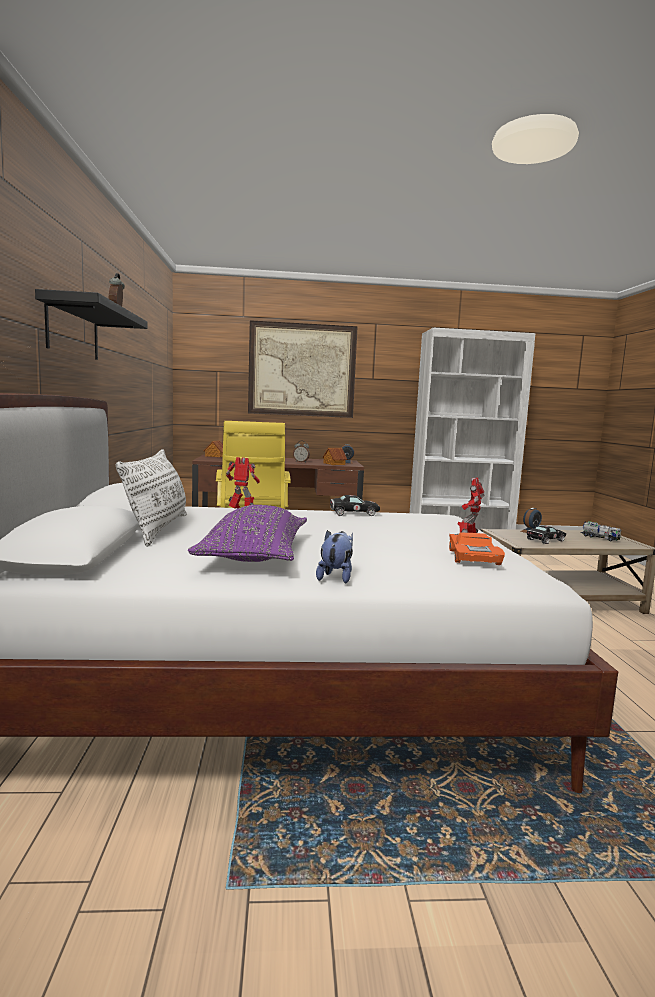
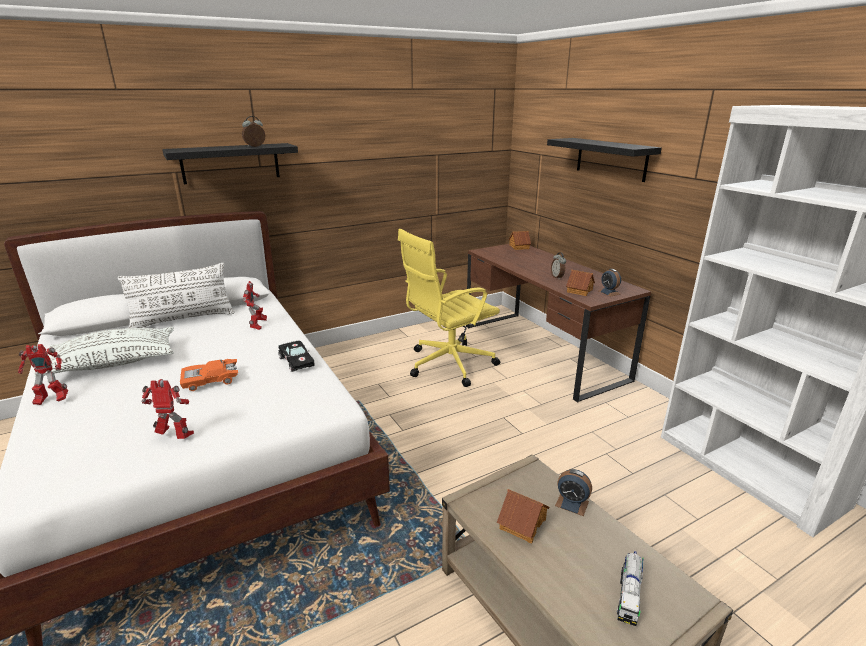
camera: 65 degrees right, 15 degrees up
purple pillow [188,505,307,562] -> white pillow [34,327,174,377]
picture [248,320,358,418] -> black shelf [547,138,662,182]
plush toy [316,530,353,583] -> toy robot [18,344,69,405]
orange toy car [449,532,505,565] -> orange toy car moved to [180,359,238,391]
black toy car [527,525,566,544] -> toy house [497,489,549,543]

